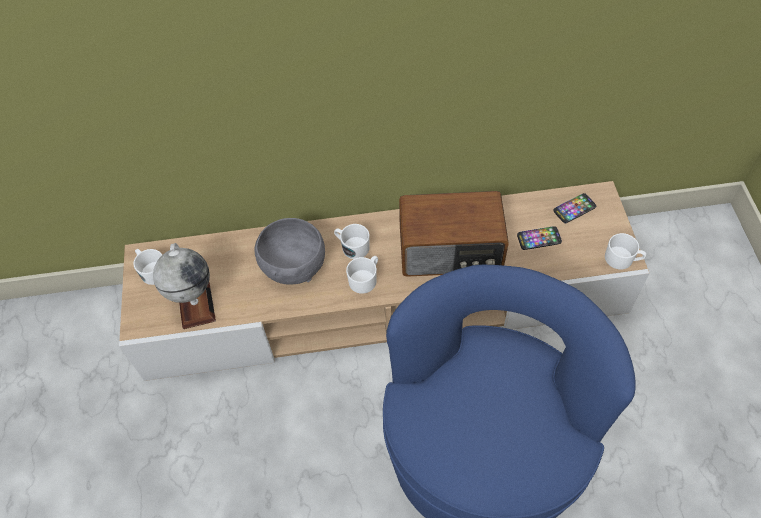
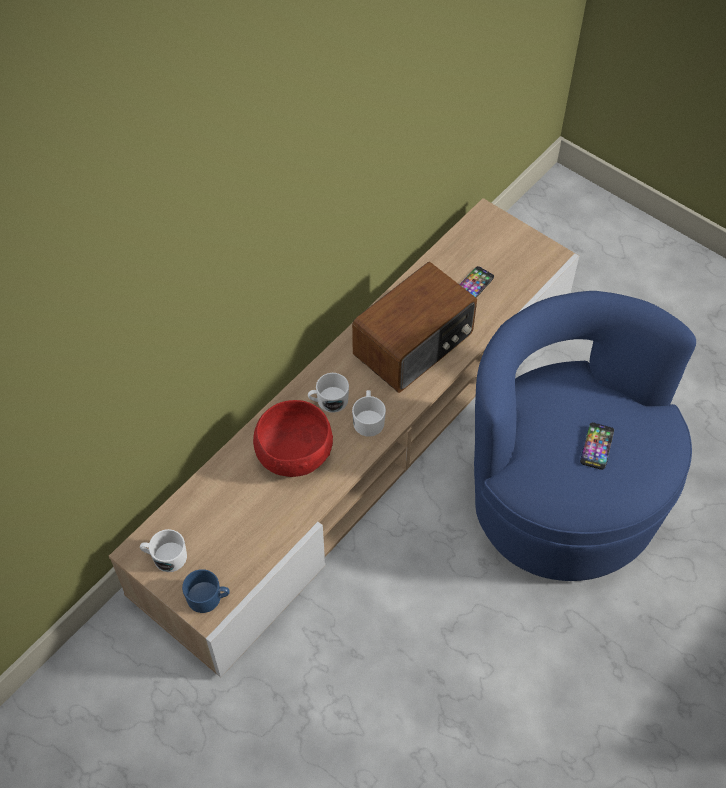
camera: 45 degrees left, 0 degrees up
globe [153,243,216,329] -> none
grey bowl [254,218,325,285] -> red bowl [253,400,333,477]
phone [554,193,596,223] -> phone moved to [580,423,614,470]
white mug [605,233,646,269] -> none
none -> blue mug [182,569,230,613]

